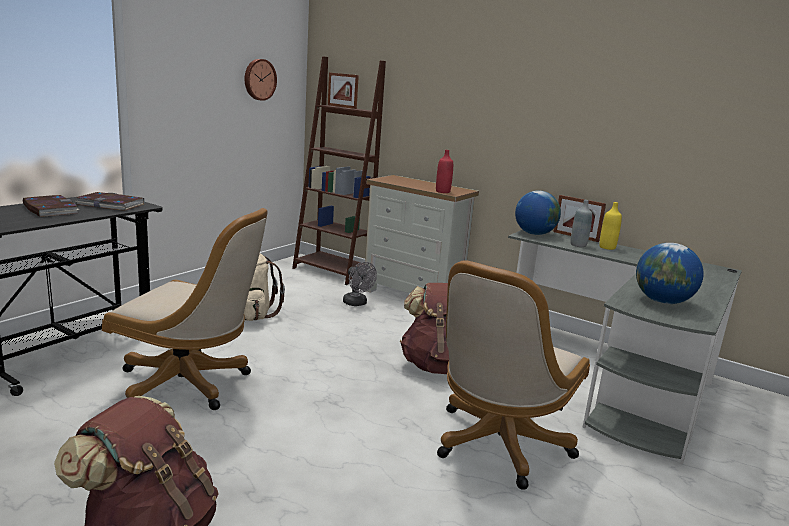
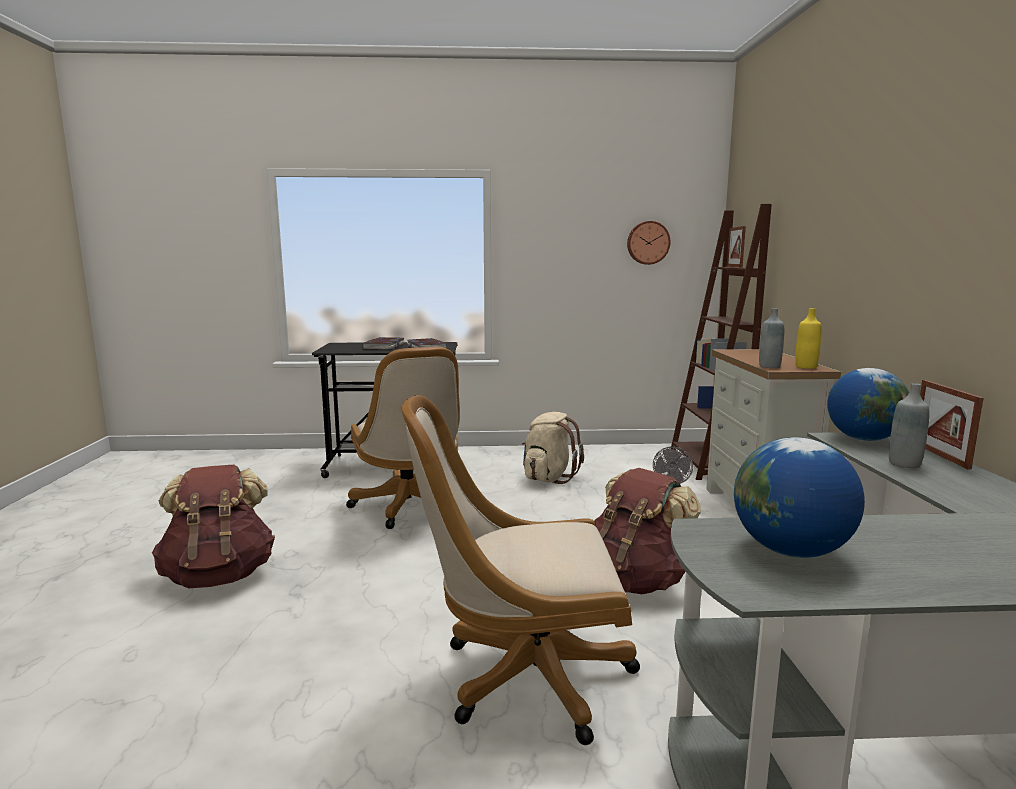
camera: 55 degrees right, 5 degrees down
red bottle [436,150,453,193] -> grey bottle [759,308,784,368]
yellow bottle [599,202,622,250] -> yellow bottle moved to [795,308,822,369]

